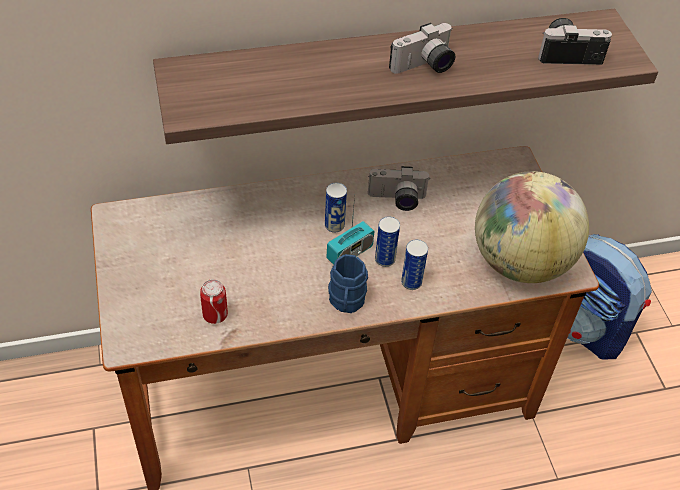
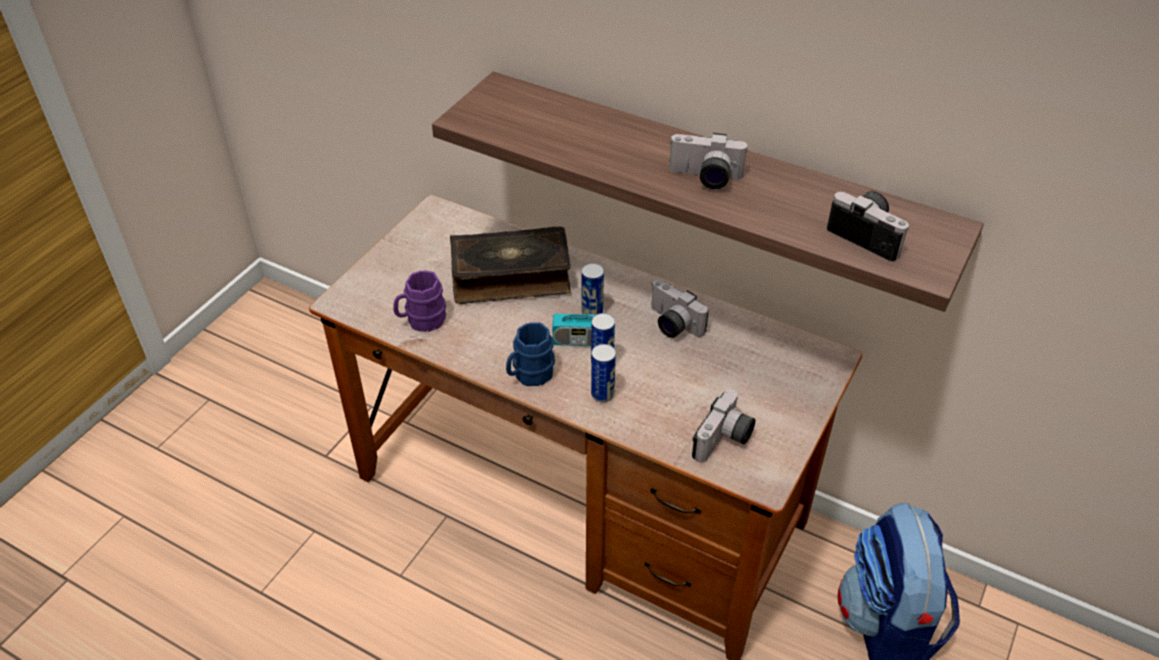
camera: 45 degrees right, 5 degrees down
can [200,279,228,324] -> purple mug [393,270,446,332]
globe [475,171,589,283] -> camera [692,389,756,463]
none -> book [450,227,571,304]

